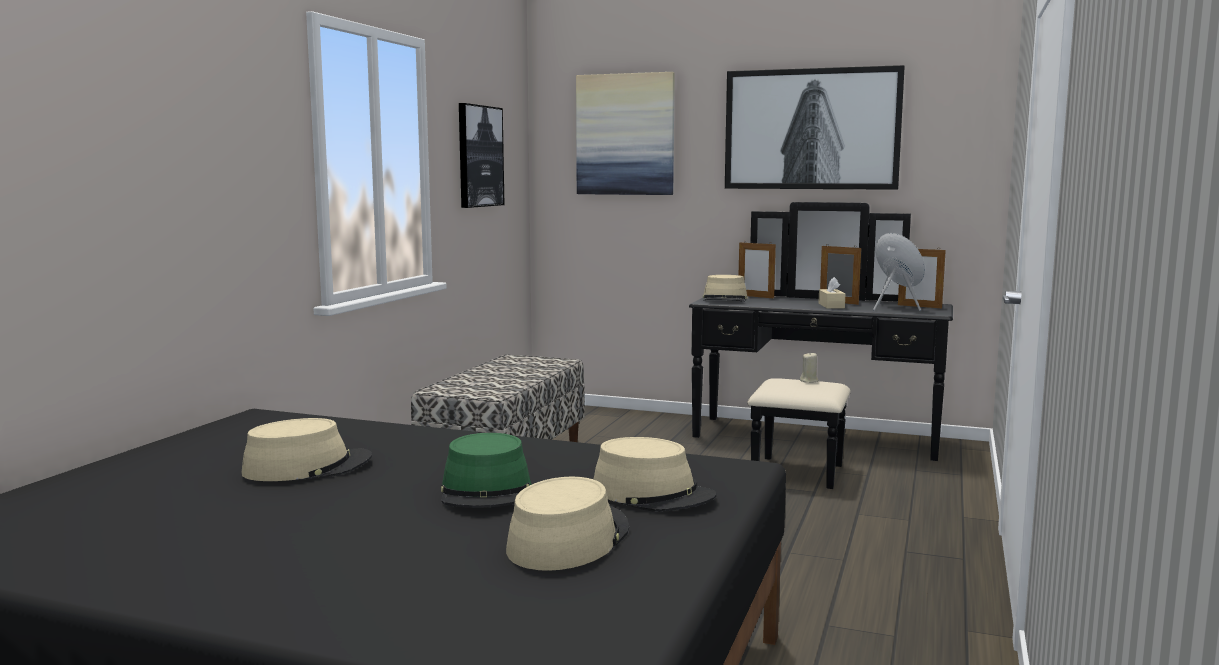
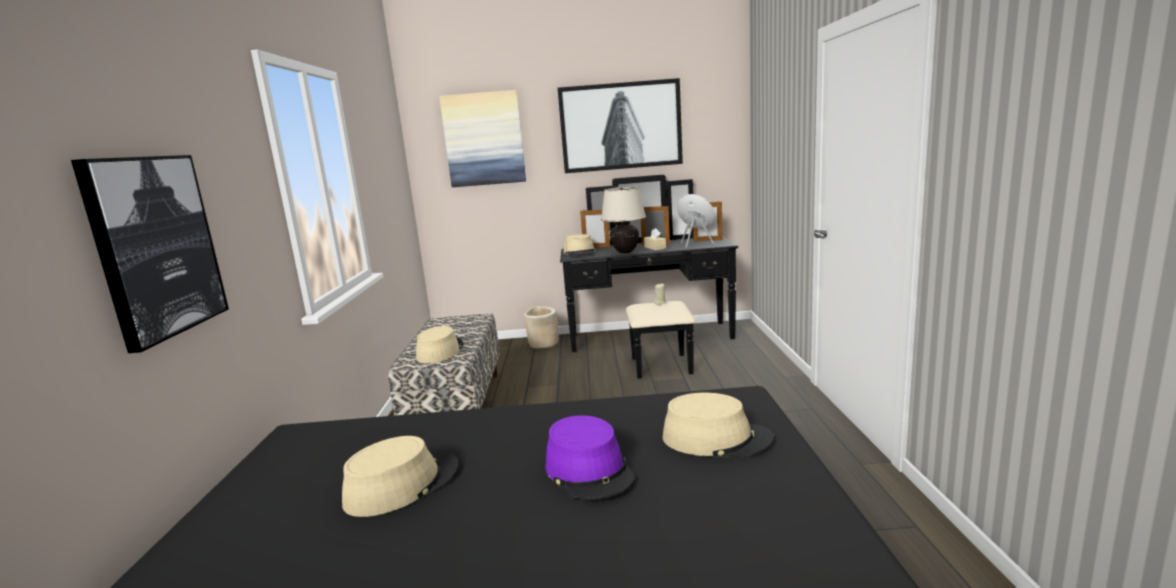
camera: 20 degrees left, 5 degrees up
green hat [441,433,531,508] -> purple hat [545,415,636,500]
picture [459,103,504,208] -> picture moved to [71,155,229,353]
beige hat [506,477,629,571] -> beige hat moved to [416,326,464,363]
none -> beige planter [523,306,559,348]
none -> beige table lamp [601,187,646,253]

